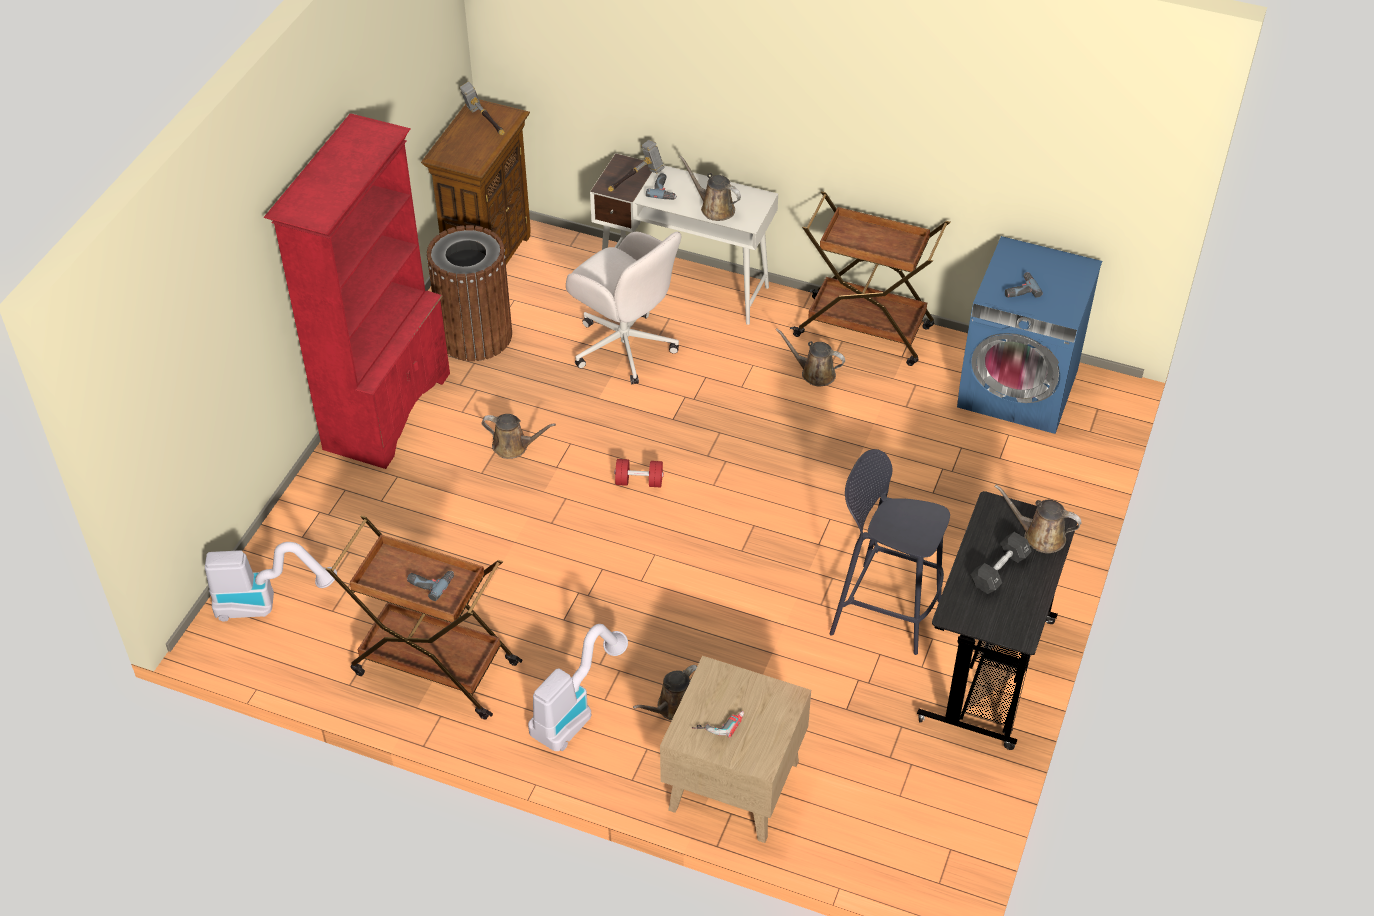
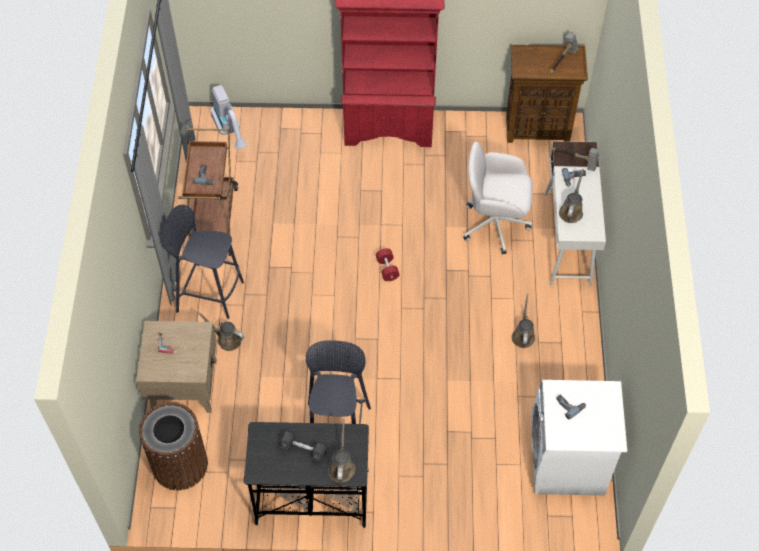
camera: 70 degrees right, 10 degrees up
brown trash can [427,225,512,361] -> brown trash can moved to [139,402,208,490]
brown watering can [481,414,556,459] -> none
vacuum cleaner [528,624,628,751] -> grey stool [162,205,244,319]
white office chair [566,232,681,384] -> white office chair turned 75 degrees clockwise [463,141,533,254]
brown cart [789,191,951,366] -> none
blue washing machine [957,236,1102,434] -> white washing machine [532,380,627,495]

